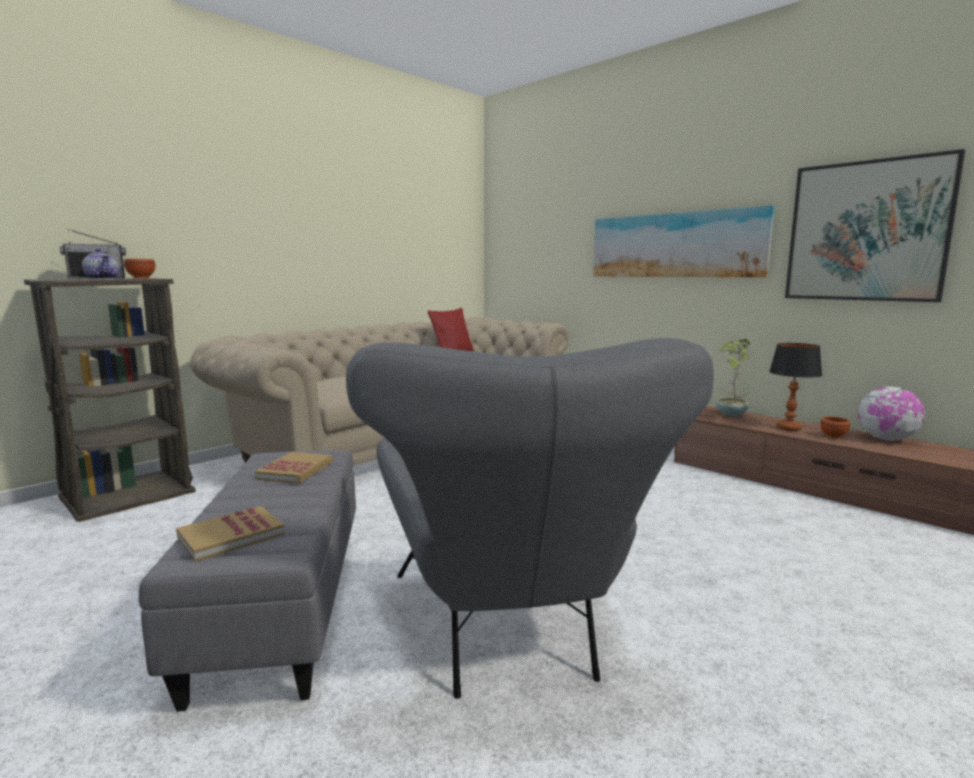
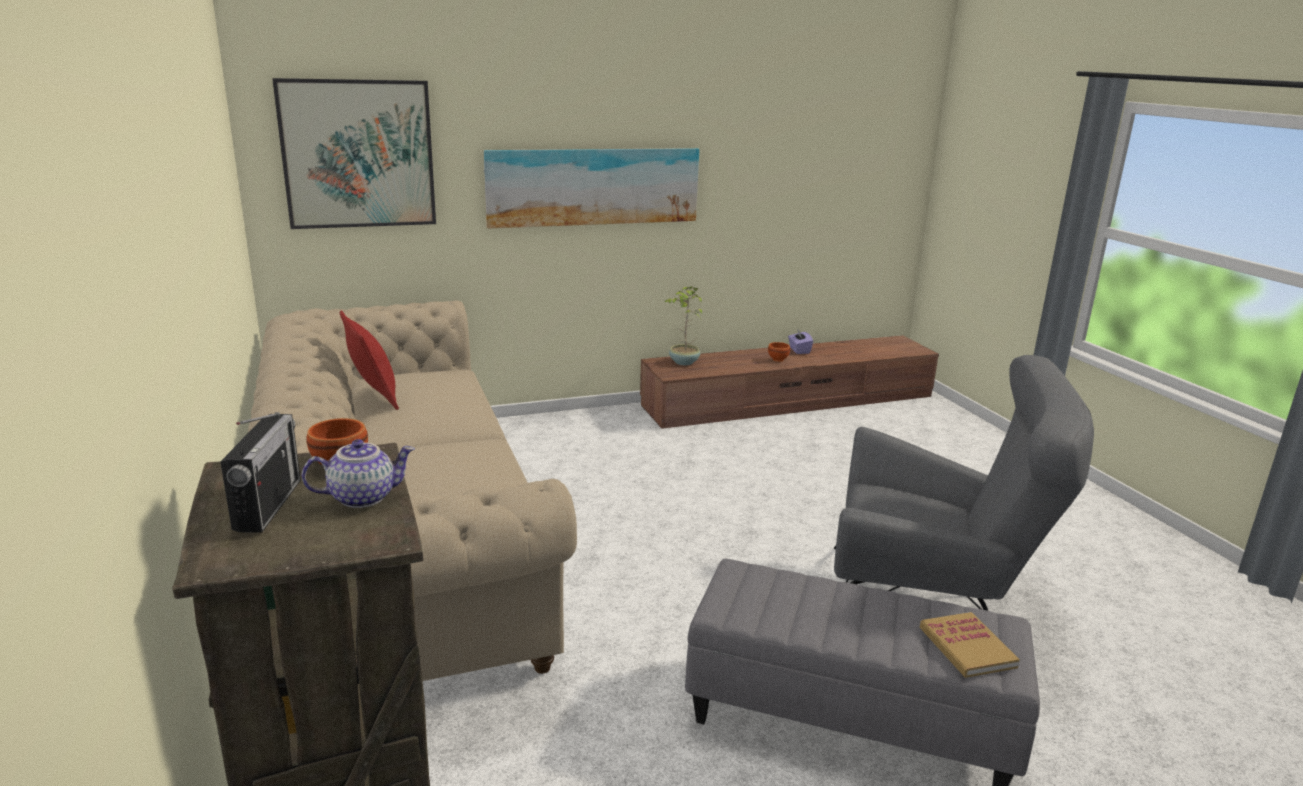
camera: 65 degrees left, 10 degrees up
book [255,452,333,484] -> none
table lamp [769,343,822,431] -> none
picture [785,149,965,302] -> picture moved to [272,78,436,229]
globe [858,386,925,441] -> purple tissue box [788,328,813,354]

